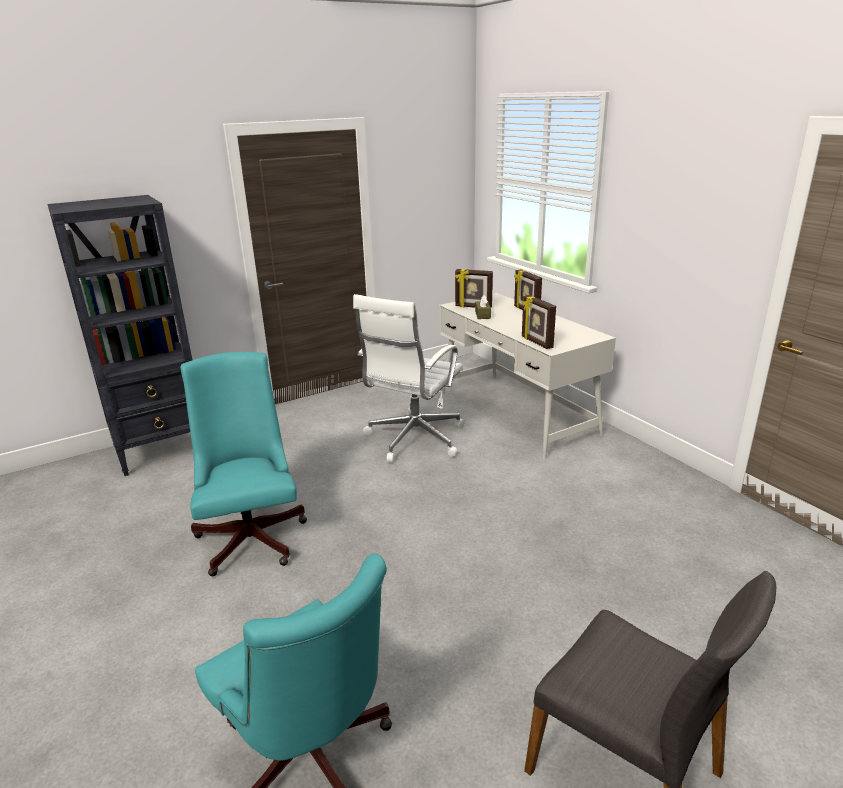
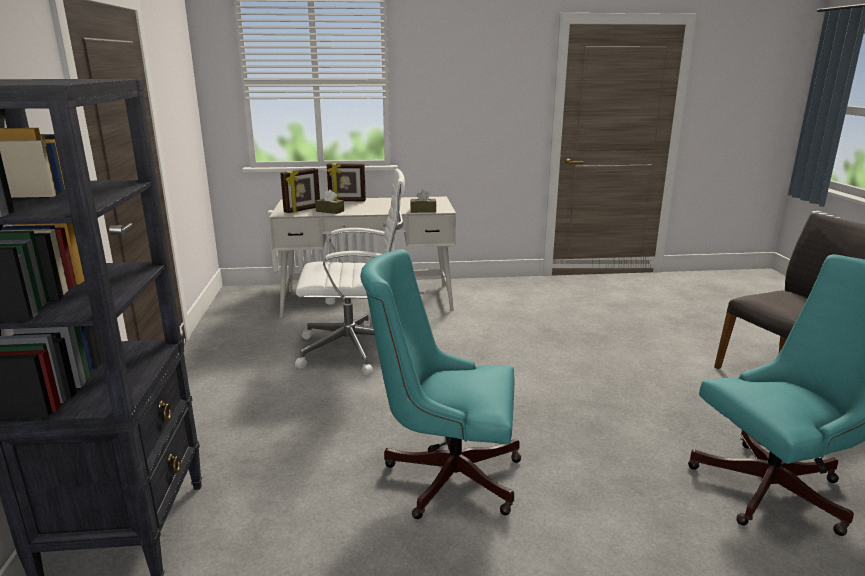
camera: 65 degrees left, 5 degrees down
white office chair [353,294,465,462] -> white office chair turned 60 degrees counterclockwise [295,168,405,376]
picture frame [522,295,556,349] -> brown tissue box [410,190,436,213]

